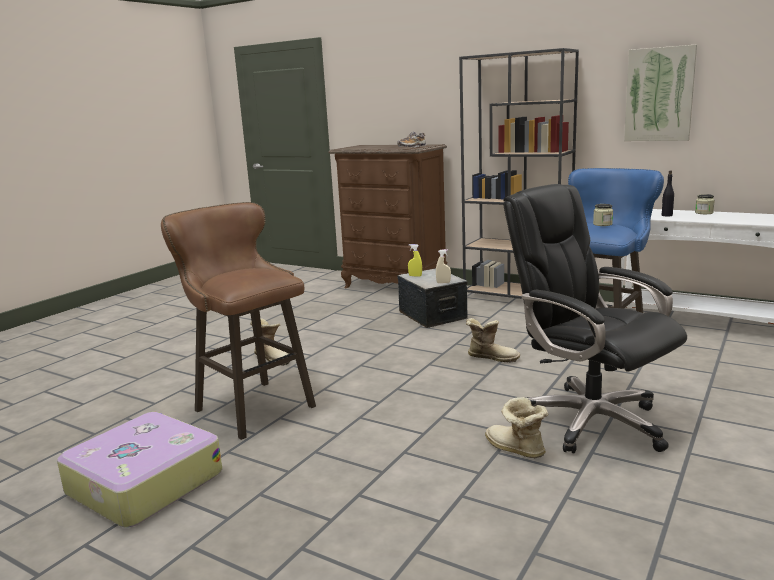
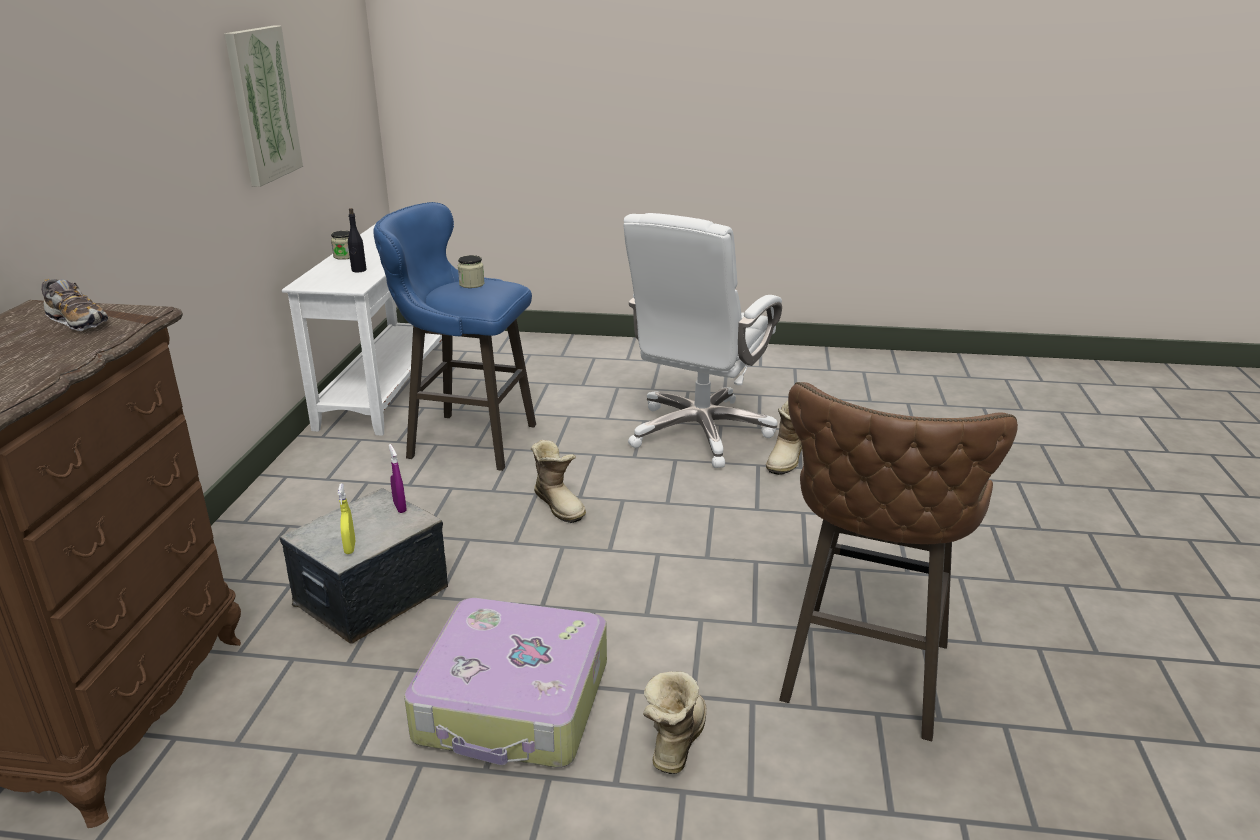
camera: 115 degrees left, 10 degrees up
suitcase [57,412,222,527] -> suitcase moved to [404,598,607,768]
beige spray bottle [436,249,451,283] -> purple spray bottle [389,444,407,513]
bookcase [459,48,579,299] -> none
boot [466,318,520,363] -> boot turned 150 degrees clockwise [531,440,586,523]
black office chair [503,184,687,453] -> white office chair [624,213,782,468]

